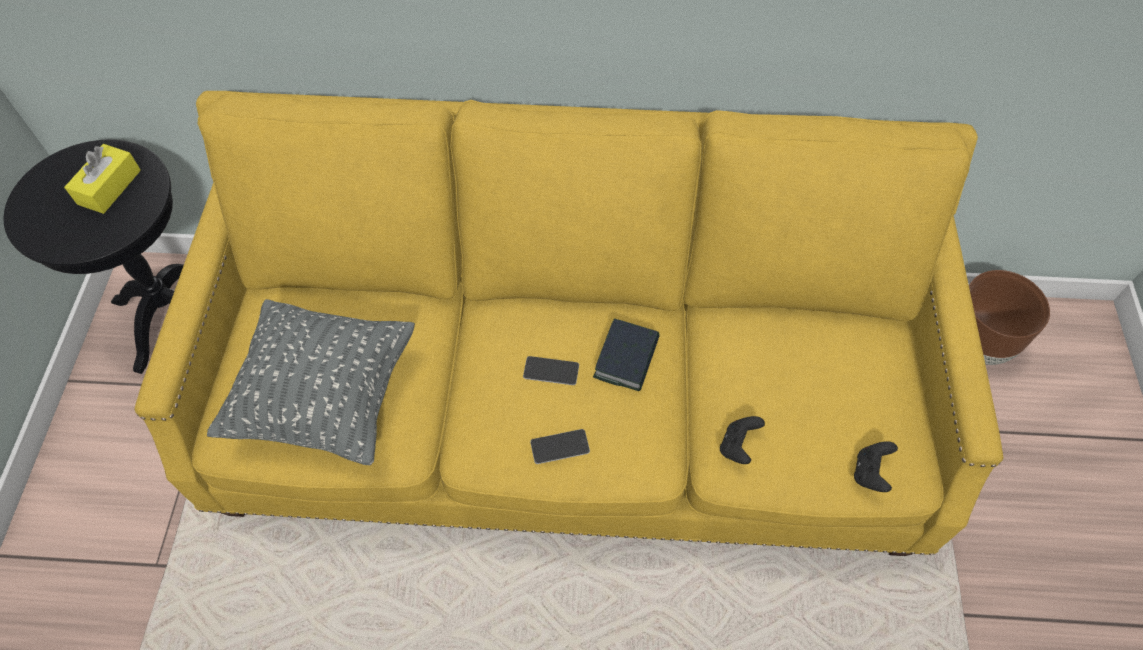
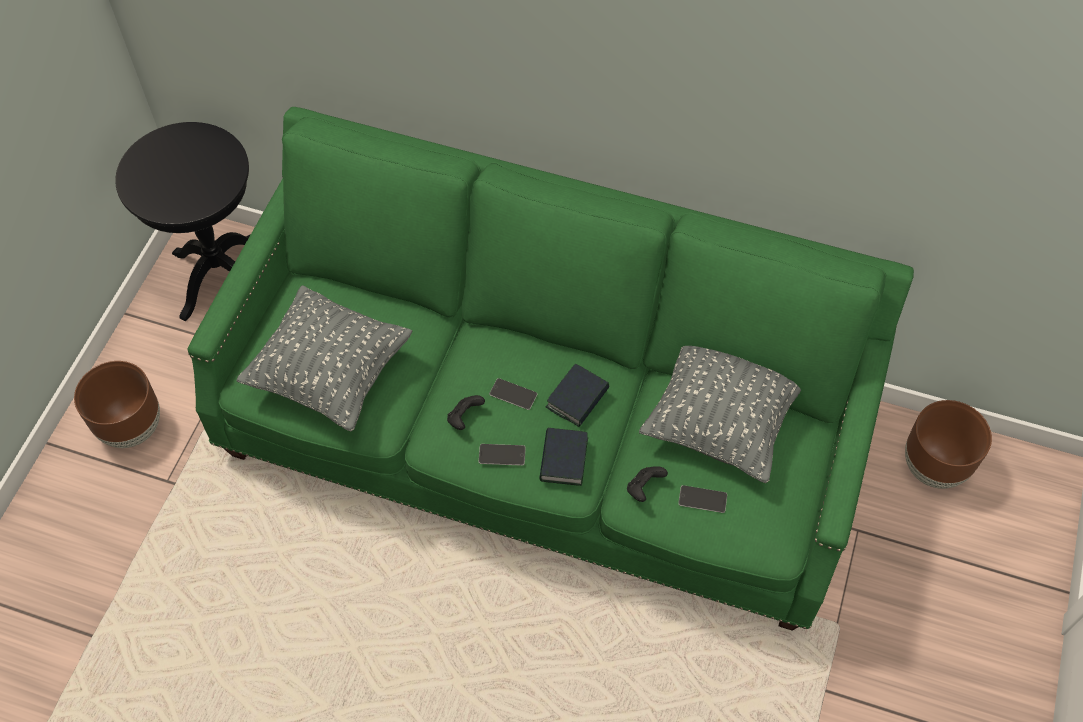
camera: 15 degrees right, 0 degrees up
yellow tissue box [64,144,141,214] -> none
yellow sofa [134,91,1004,556] -> green sofa [188,107,914,631]
black game controller [854,441,898,492] -> black game controller moved to [447,395,485,430]
none -> brown planter [74,361,160,448]
none -> book [539,428,588,486]
none -> grey pillow [639,346,801,483]
none -> phone [678,485,727,513]

